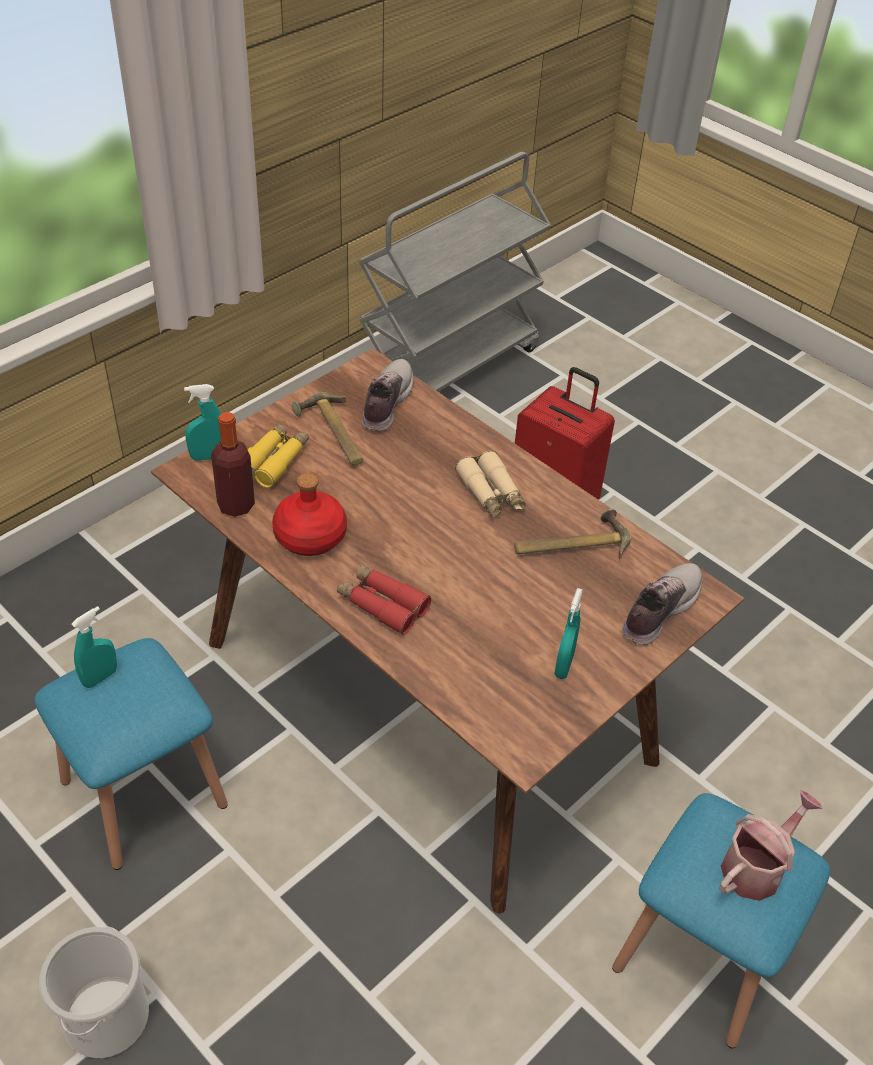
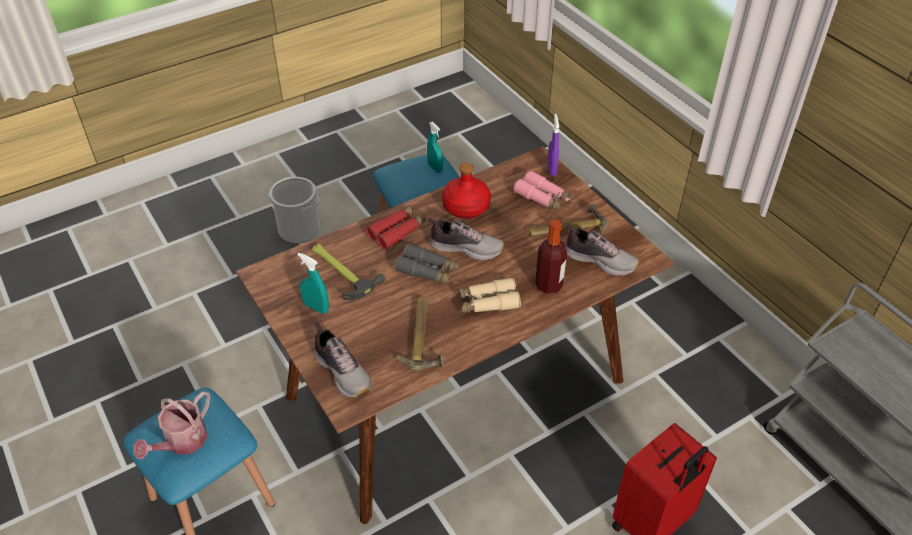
camera: 105 degrees right, 0 degrees up
turquoise spray bottle [184,384,221,461] -> purple spray bottle [547,114,559,176]
bottle [211,412,255,517] -> bottle moved to [535,219,567,294]
yellow binoculars [248,423,309,488] -> pink binoculars [513,170,572,211]
watering can [719,790,823,901] -> watering can turned 60 degrees clockwise [133,391,211,459]
none -> hammer [312,244,385,300]
none -> grey binoculars [395,243,459,284]
none -> shoe [428,218,505,261]

